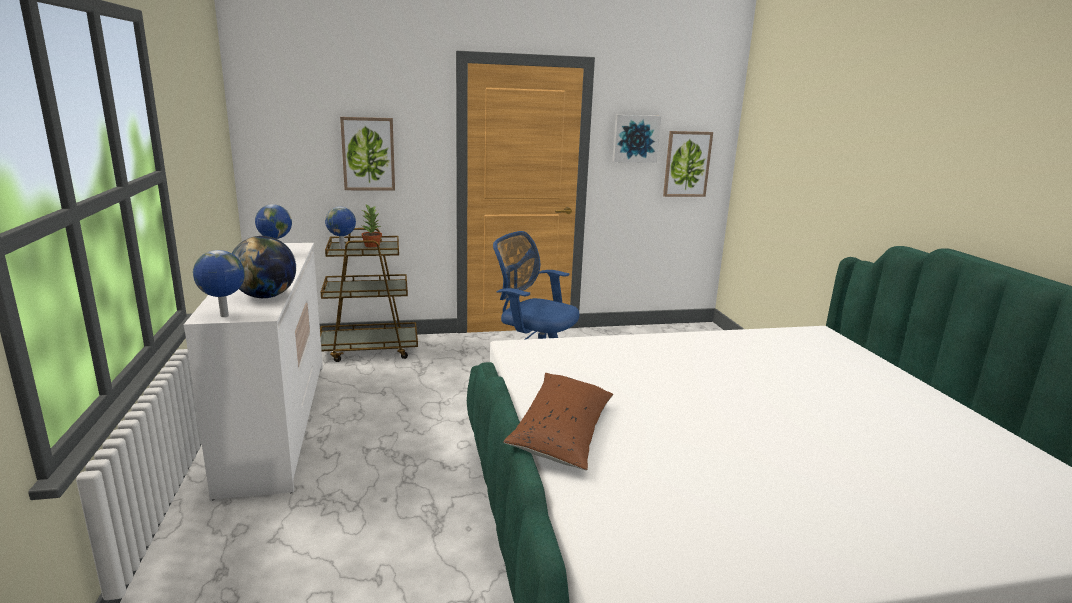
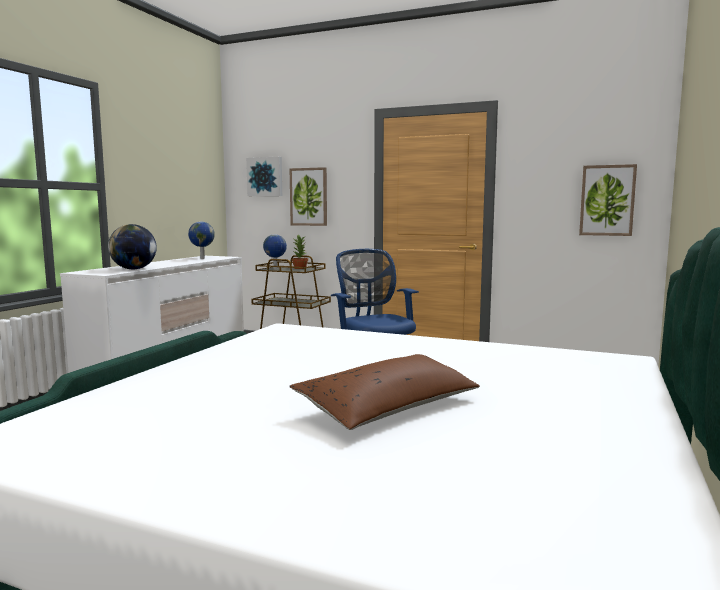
camera: 35 degrees right, 10 degrees down
globe [193,250,245,317] -> none
brown pillow [503,373,613,470] -> brown pillow moved to [289,354,480,430]
picture [612,115,661,163] -> picture moved to [246,157,282,196]

